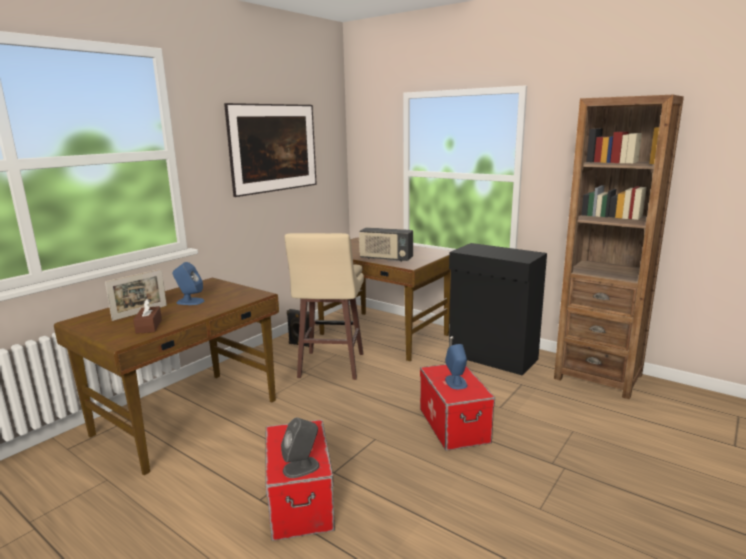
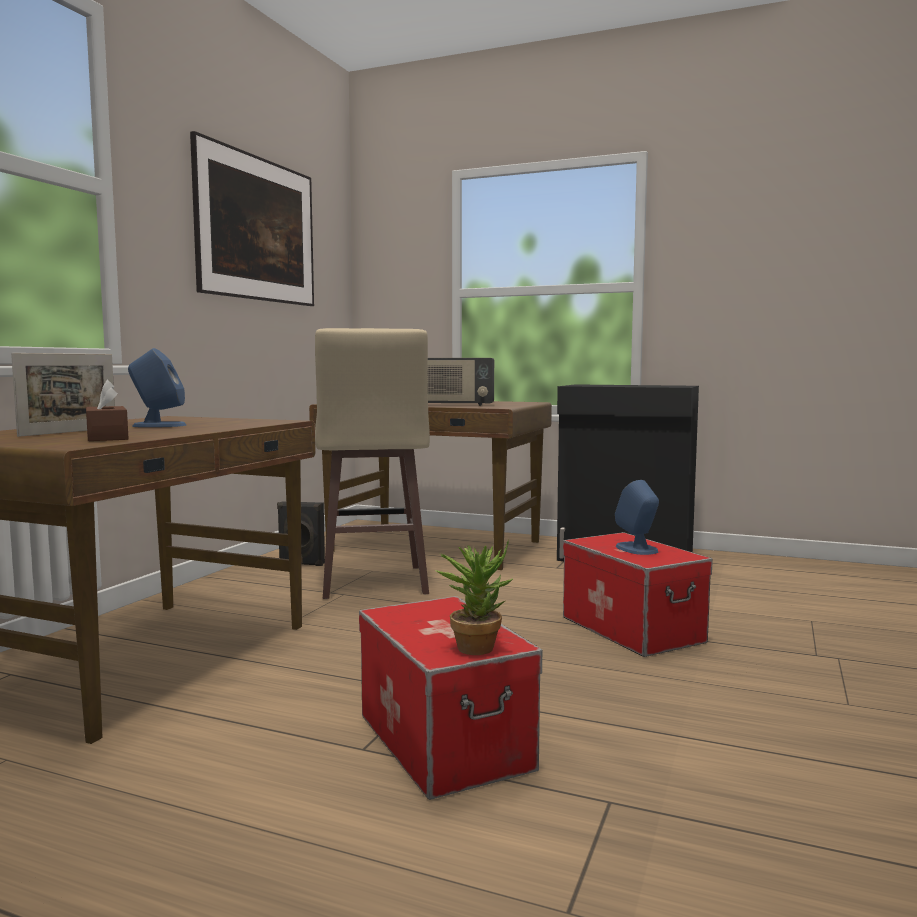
camera: 15 degrees left, 10 degrees down
grey speaker [281,417,320,478] -> potted plant [435,540,513,655]
brown bookcase [554,95,684,399] -> none

